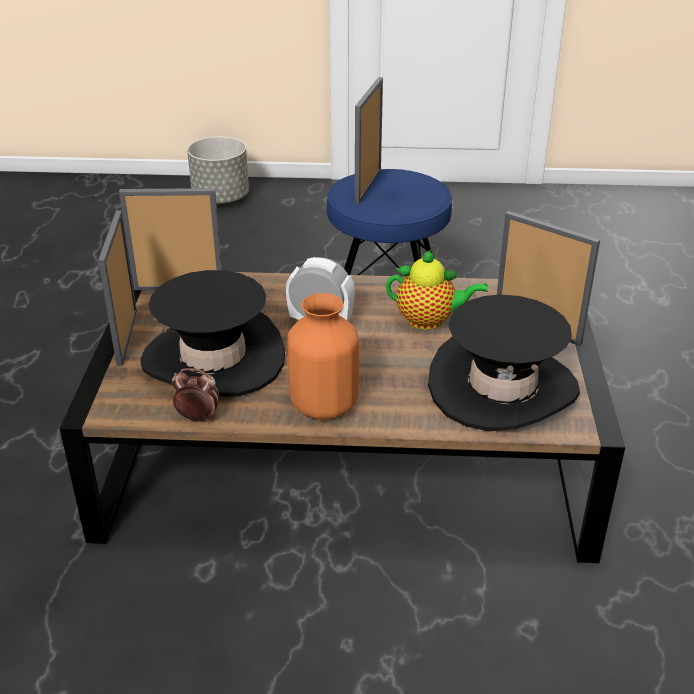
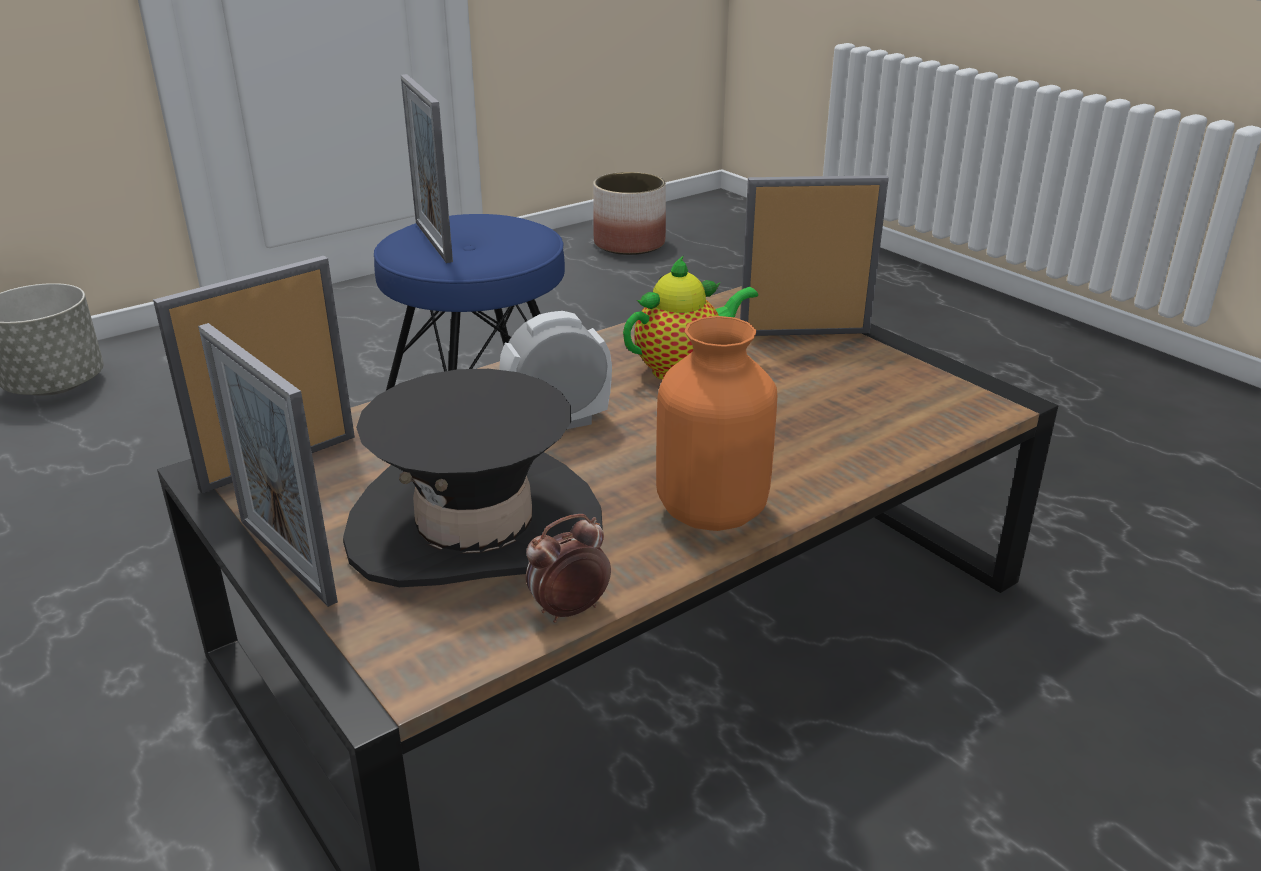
camera: 40 degrees left, 5 degrees down
black hat [428,295,580,431] -> none
none -> planter [593,172,666,255]

